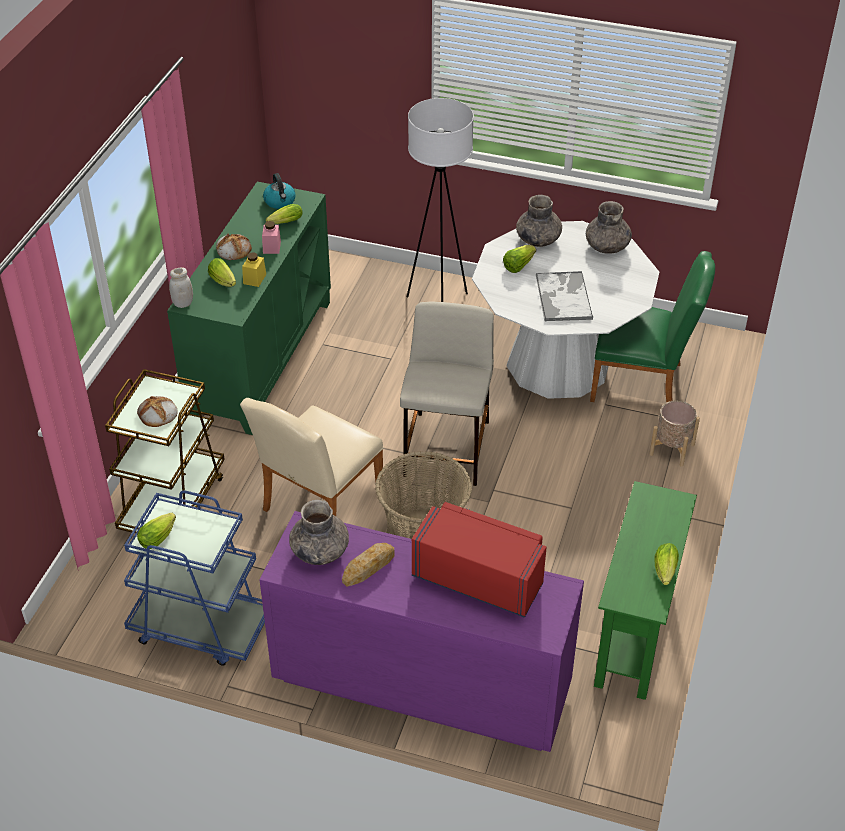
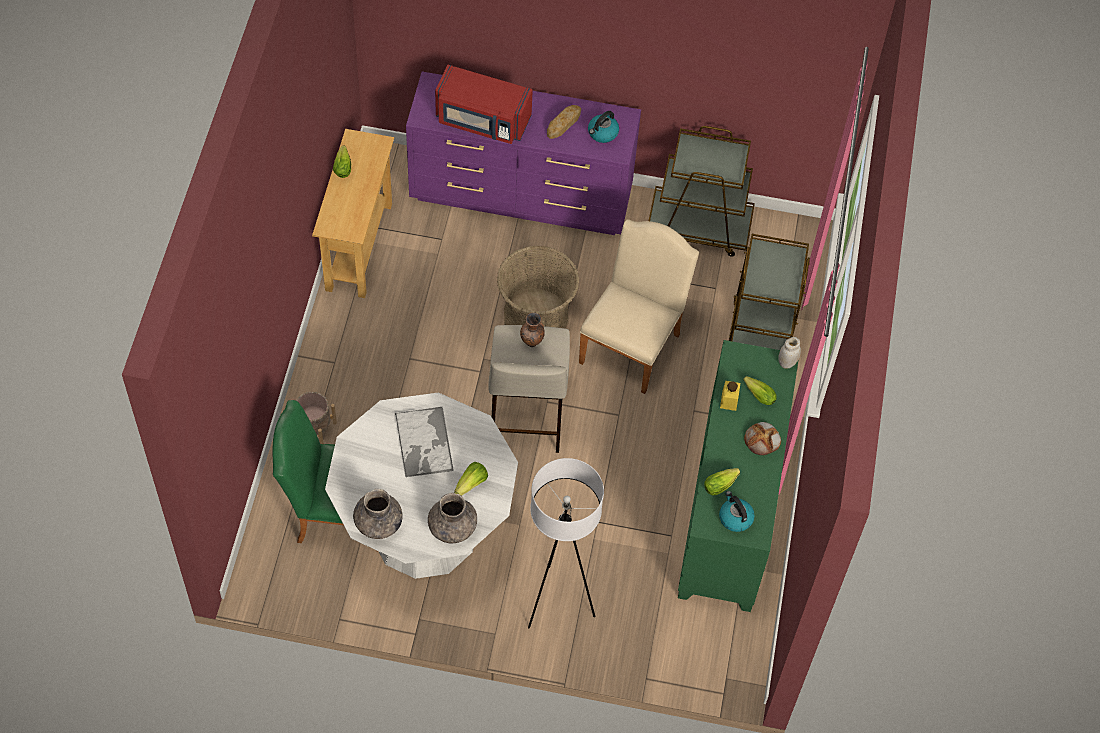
camera: 170 degrees right, 15 degrees up
blue cart [124,490,265,666] -> brown cart [649,126,755,256]
bread [137,396,178,427] -> none
lettuce [137,513,176,549] -> none
pink jar [262,221,281,254] -> none
grey vase [289,500,349,565] -> kettle [588,111,619,143]
green console table [594,481,697,700] -> beige console table [312,129,394,298]
none -> brown vase [520,312,545,347]

